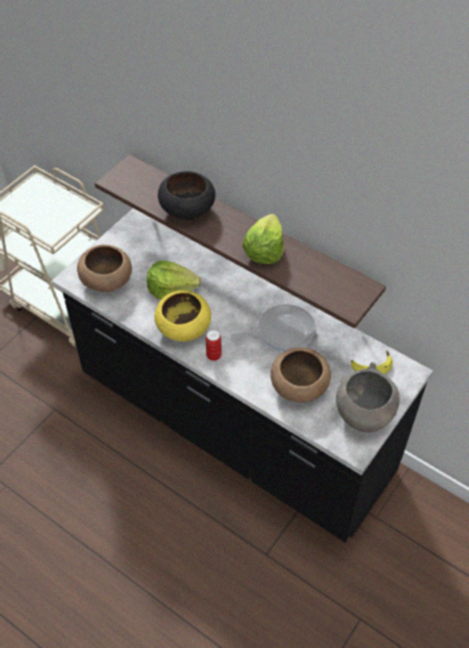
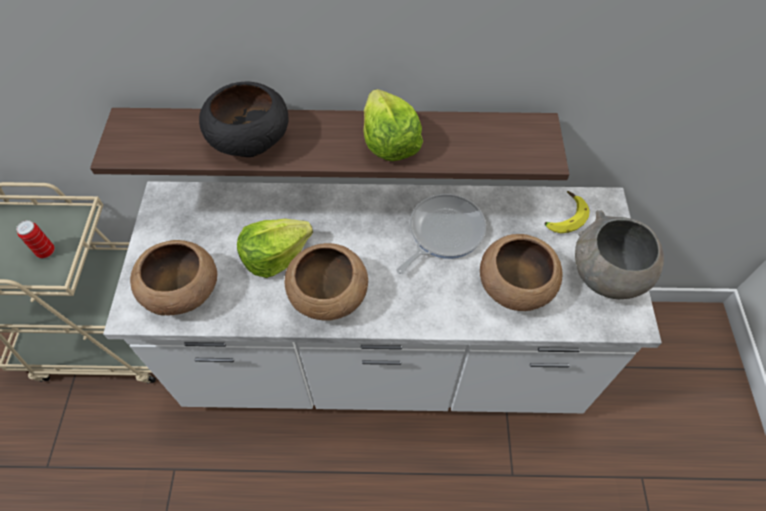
camera: 35 degrees left, 5 degrees up
black counter [52,208,433,543] -> white counter [103,181,662,413]
yellow bowl [154,290,211,342] -> brown bowl [284,243,368,320]
can [206,330,222,361] -> can moved to [16,220,55,258]

